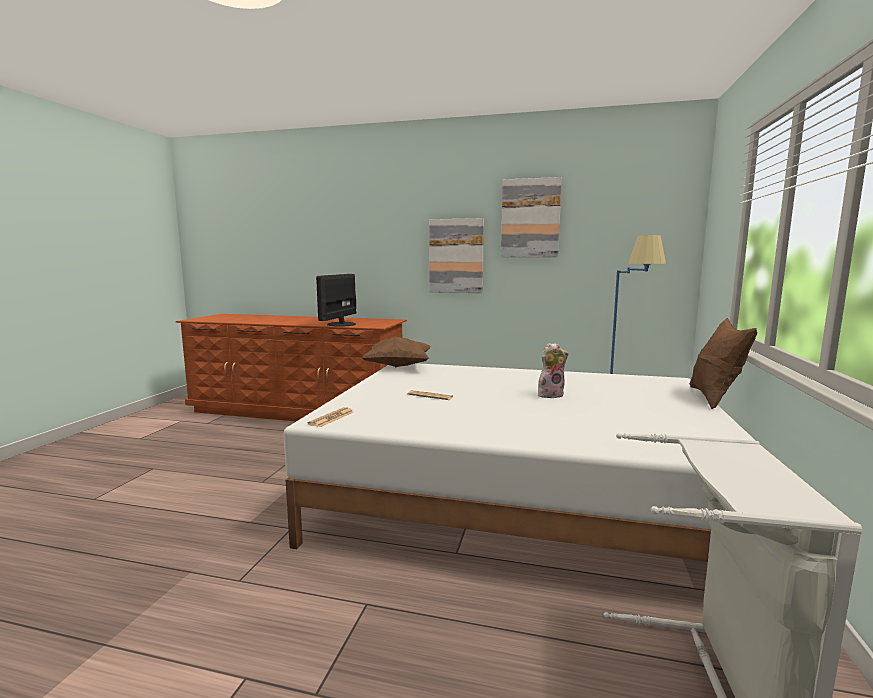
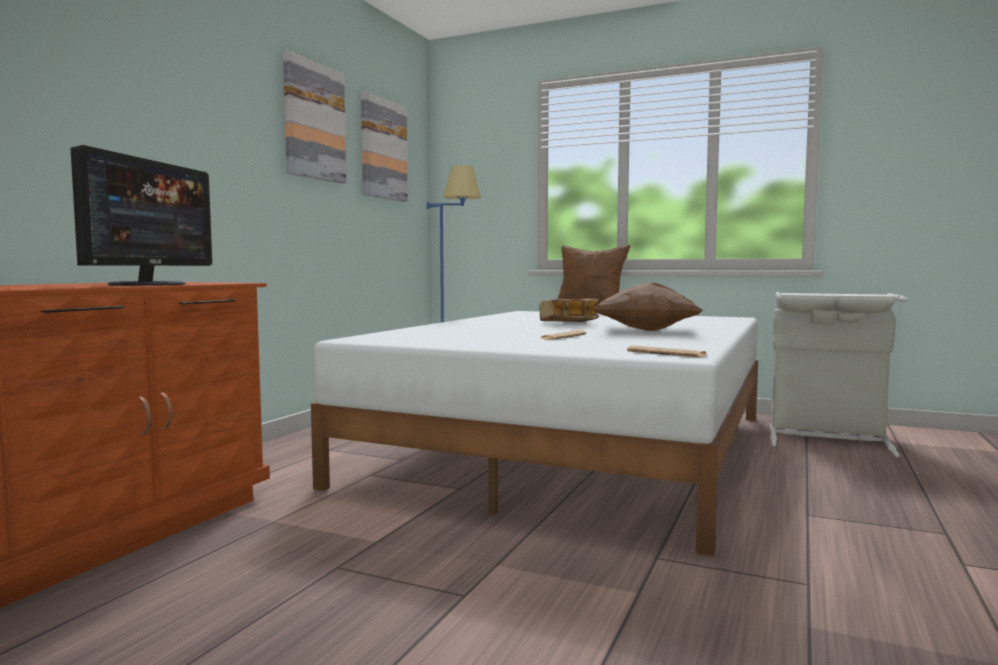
camera: 80 degrees left, 5 degrees down
monitor [316,274,356,327] -> monitor turned 105 degrees counterclockwise [70,145,212,286]
brown pillow [362,337,431,368] -> brown pillow moved to [593,283,703,331]
picture [429,218,484,293] -> picture moved to [361,91,408,202]
plush toy [538,343,569,398] -> book [539,299,599,322]

